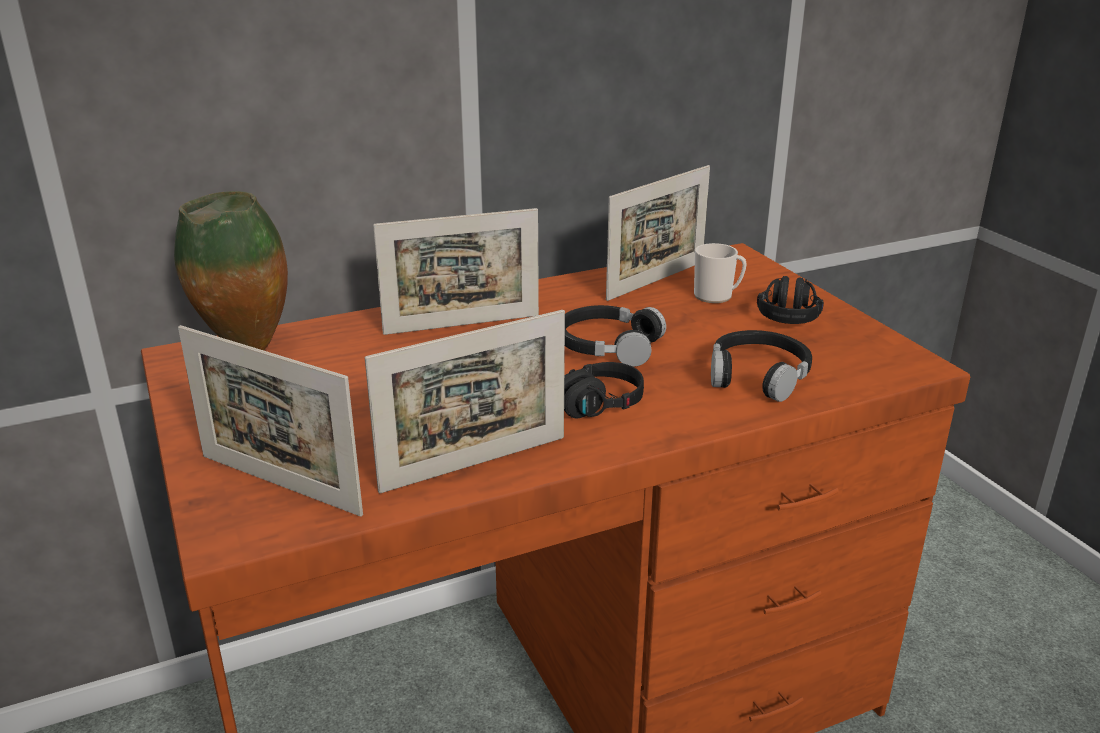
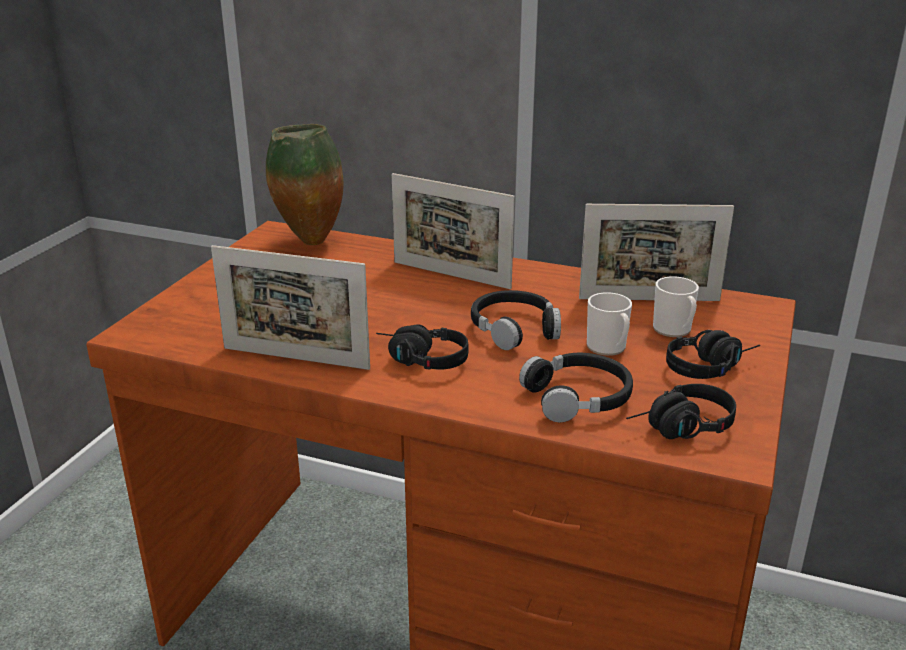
camera: 45 degrees right, 0 degrees up
picture frame [178,325,363,517] -> none
none -> mug [587,292,632,356]
none -> black headphones [626,384,736,439]

